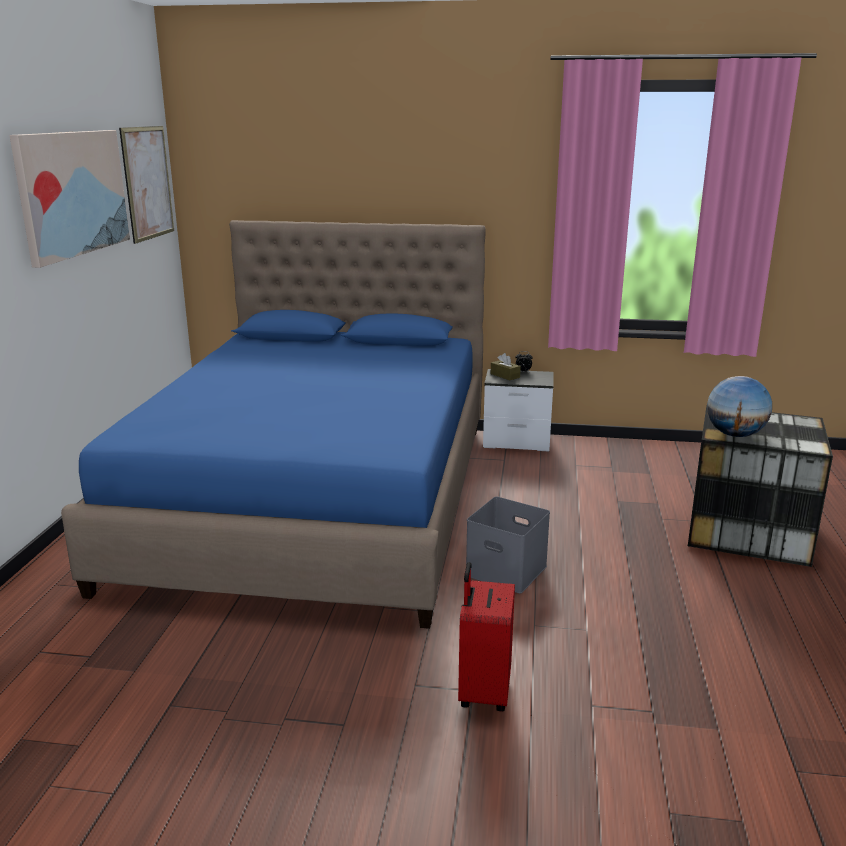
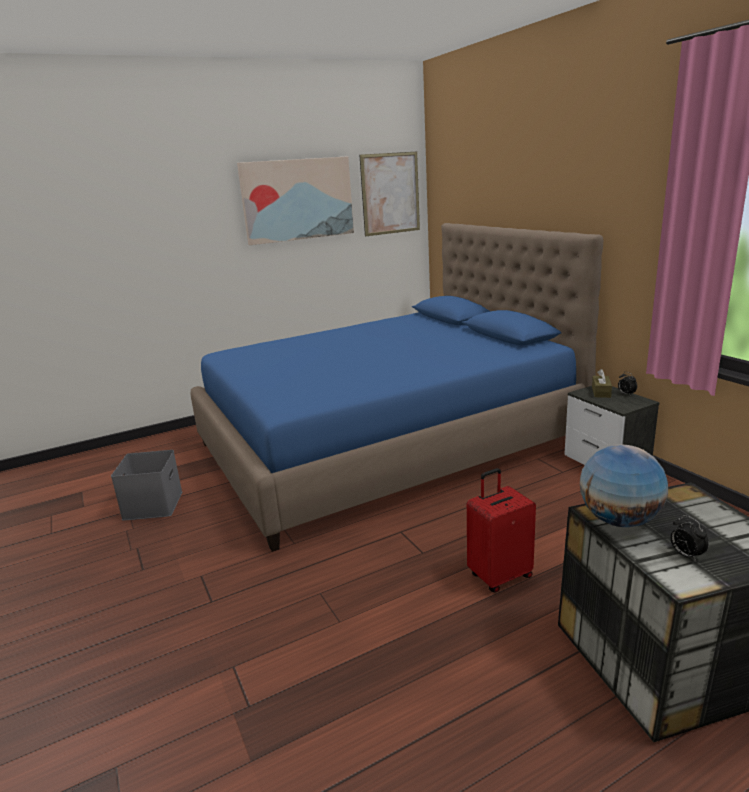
camera: 55 degrees right, 0 degrees up
red suitcase [458,562,515,711] -> red suitcase moved to [467,468,536,592]
grey storage box [466,496,550,593] -> grey storage box moved to [111,450,183,521]
none -> alarm clock [671,515,709,561]

